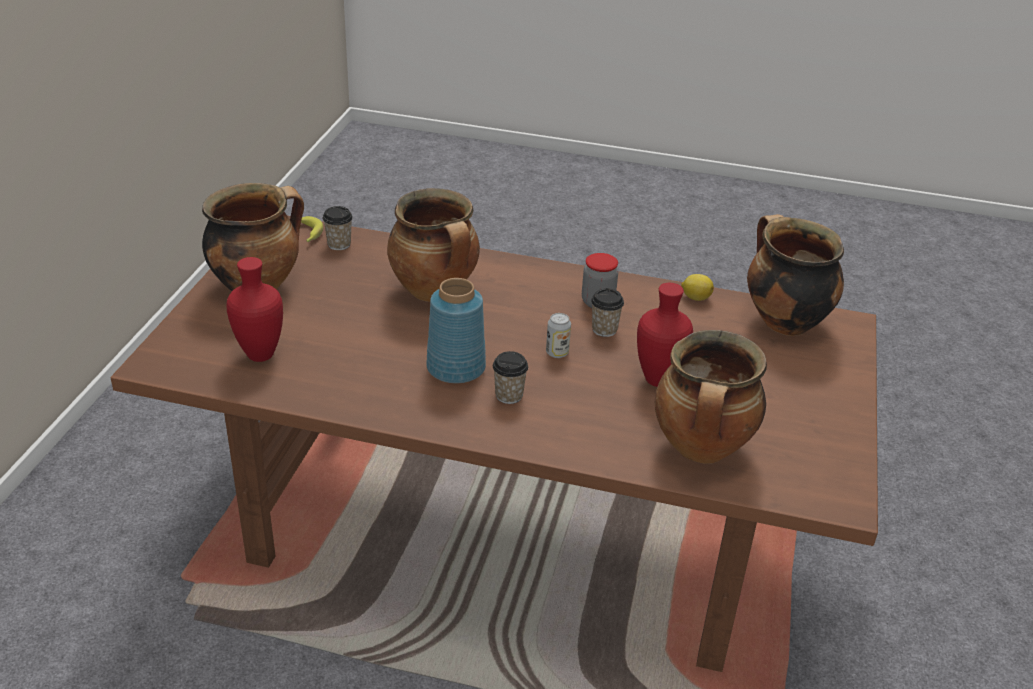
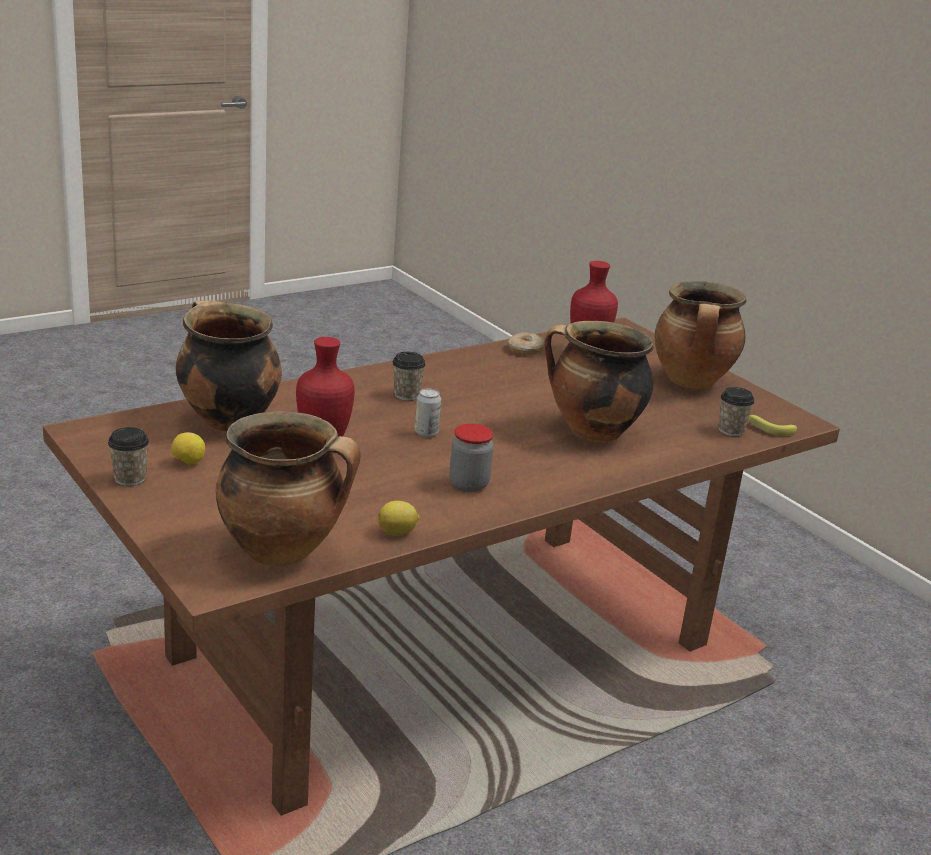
camera: 130 degrees right, 10 degrees down
blue vase [426,278,486,384] -> none
cup [591,288,624,337] -> cup moved to [108,427,149,486]
none -> lemon [171,432,205,465]
none -> donut [508,332,545,355]

